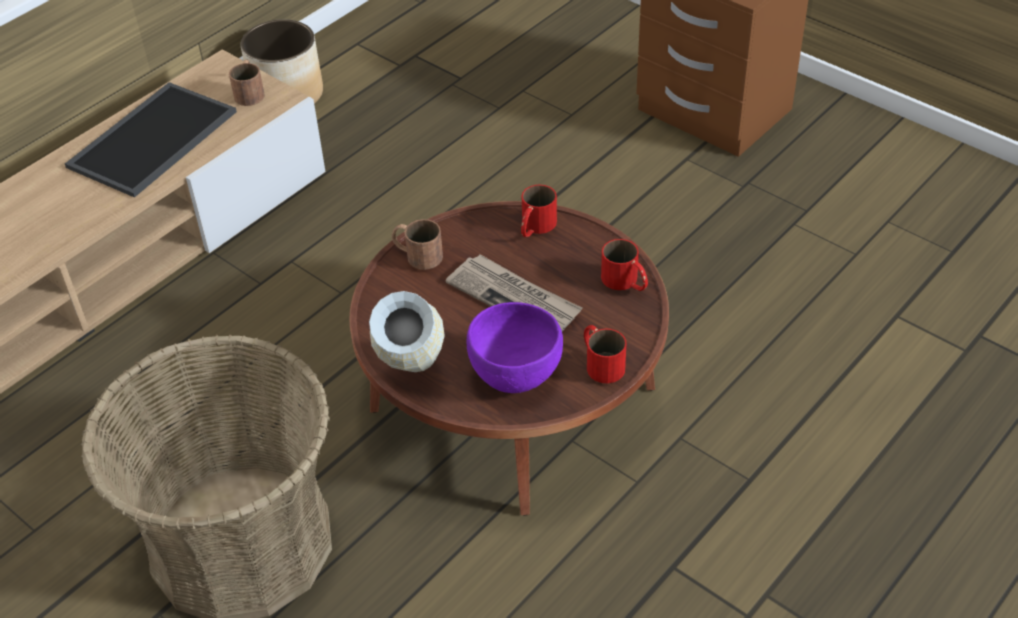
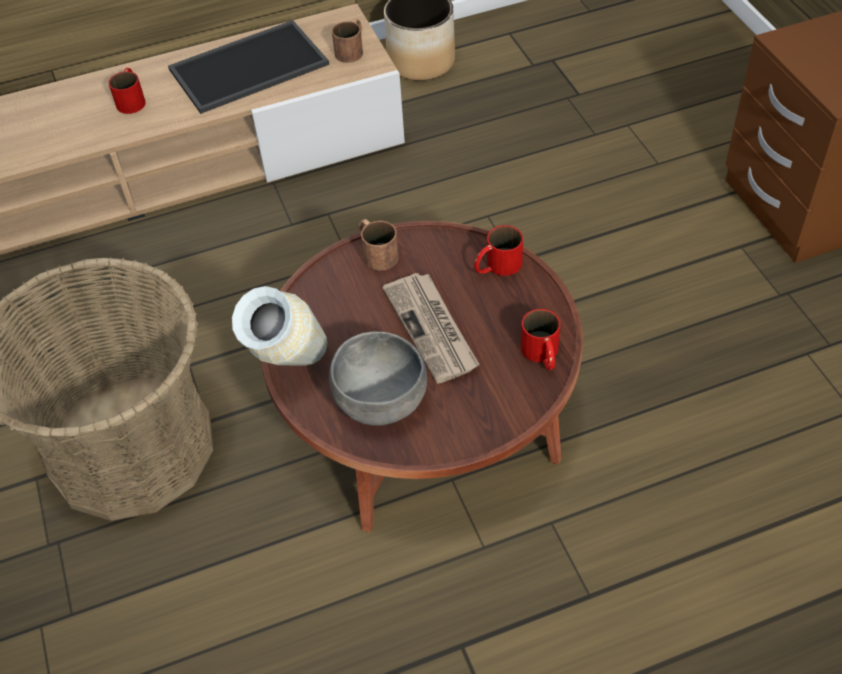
camera: 30 degrees right, 5 degrees up
purple bowl [467,302,563,393] -> grey bowl [329,332,427,426]
red mug [584,325,627,383] -> red mug moved to [108,68,146,114]

